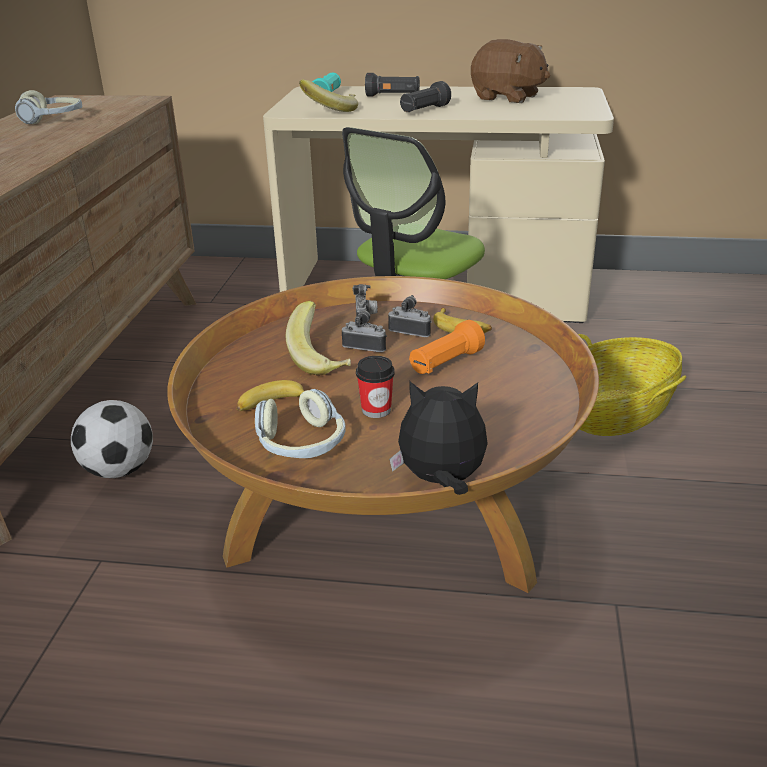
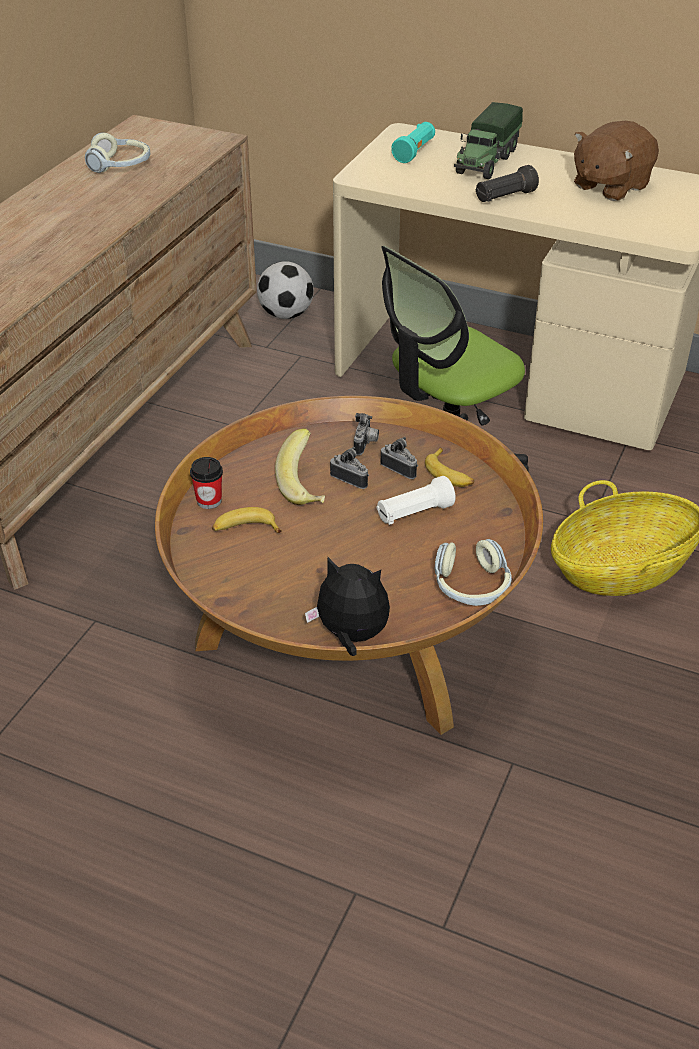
camera: 15 degrees right, 10 degrees up
football [71,400,153,478] -> football moved to [257,261,314,319]
headphones [255,389,346,458] -> headphones moved to [434,539,512,606]
banana [299,79,358,112] -> none
cup [356,356,395,418] -> cup moved to [190,457,223,509]
black flashlight [365,73,420,96] -> toy truck [454,102,523,179]
orange flashlight [409,320,485,374] -> white flashlight [376,476,456,525]
brown plush toy [471,39,550,103] -> brown plush toy turned 90 degrees clockwise [574,121,659,201]

